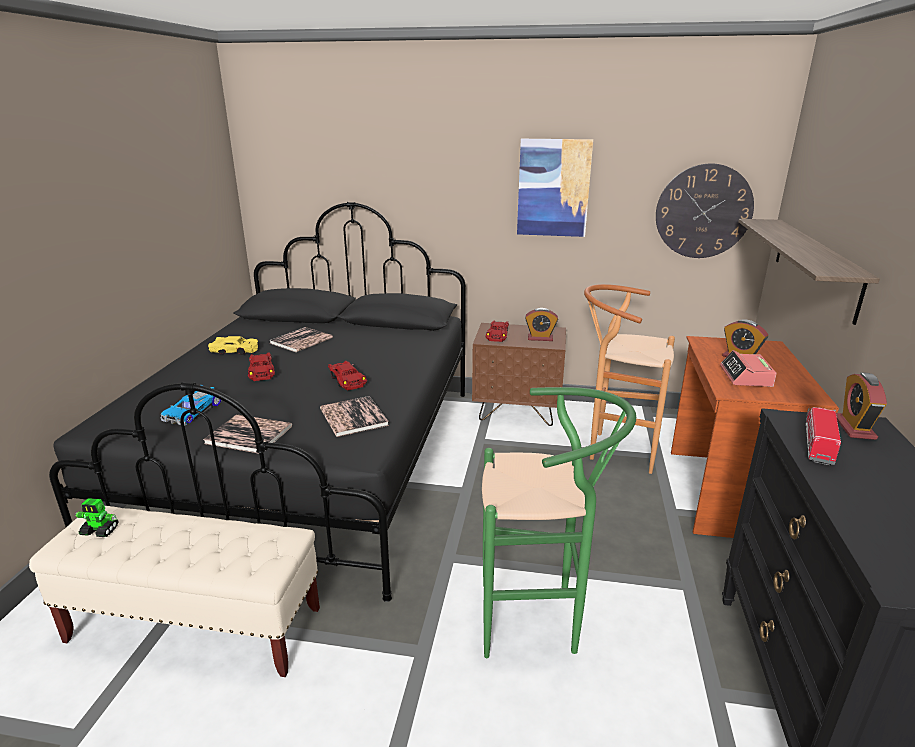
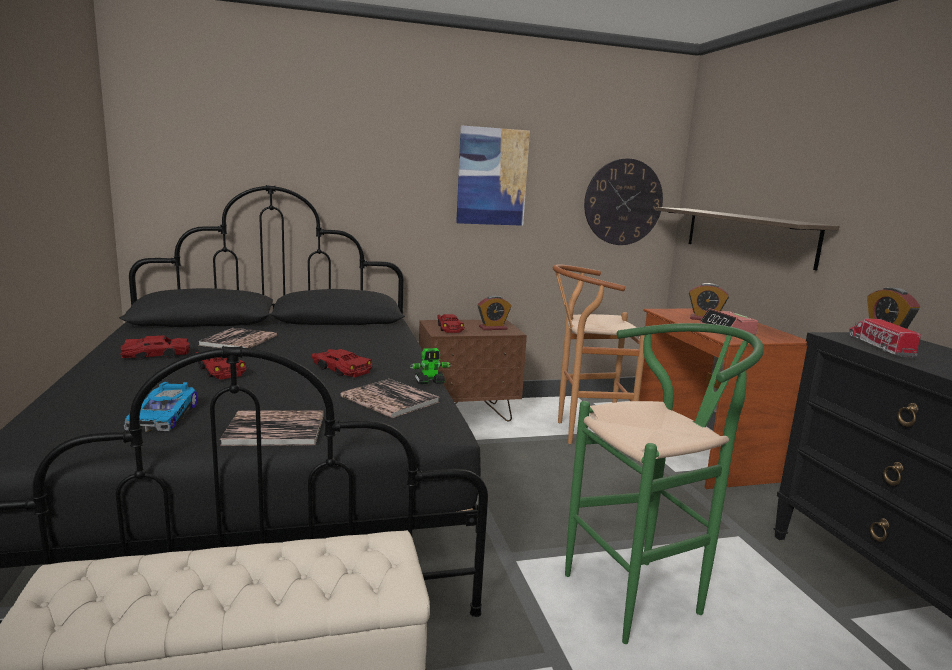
camera: 25 degrees left, 10 degrees down
toy robot [75,498,118,537] -> toy robot moved to [410,348,452,384]
yellow toy car [208,336,258,355] -> red toy car [121,335,190,359]

